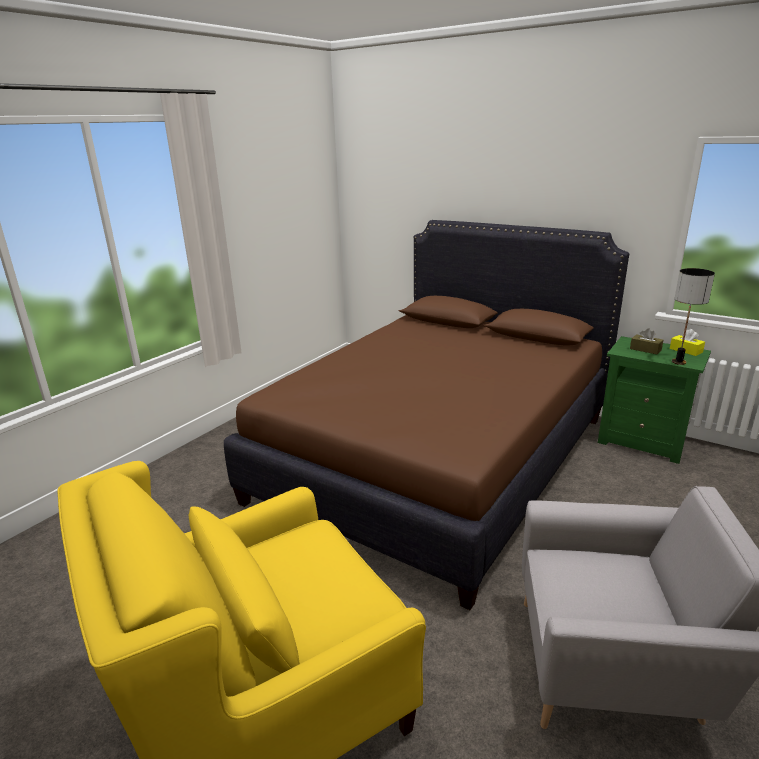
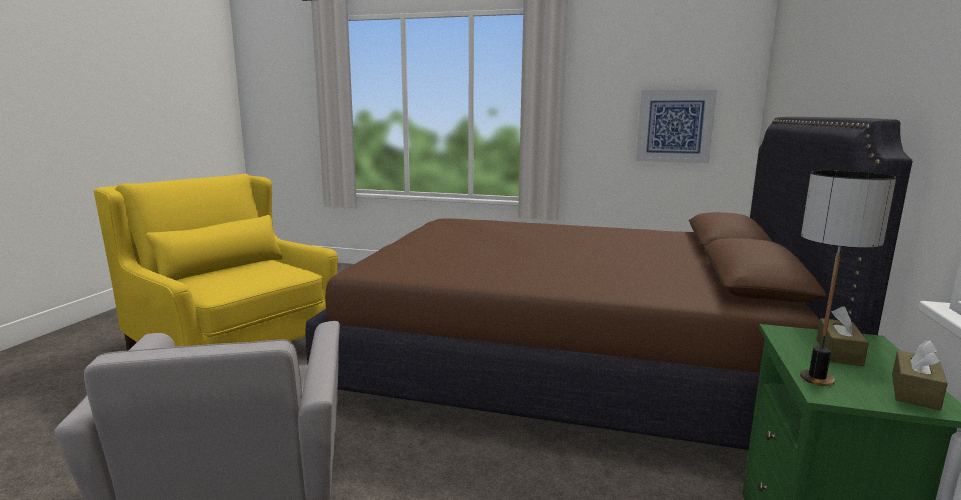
camera: 70 degrees right, 10 degrees down
yellow tissue box [670,329,705,356] -> brown tissue box [892,340,948,410]
none -> picture [636,90,717,163]

